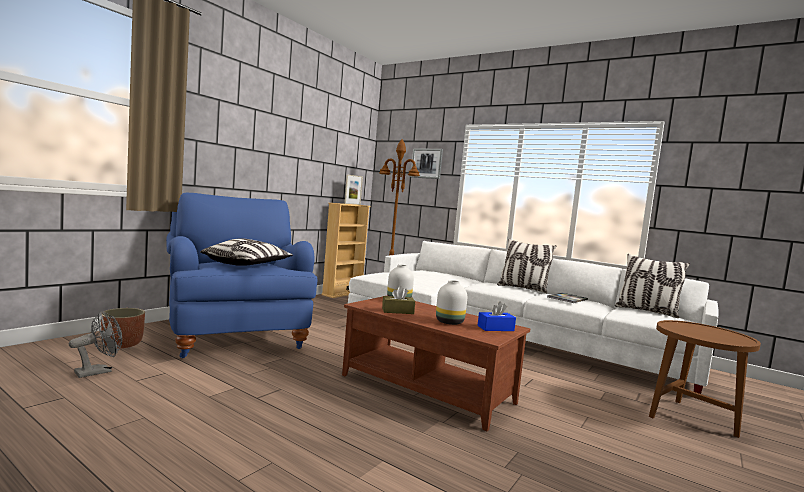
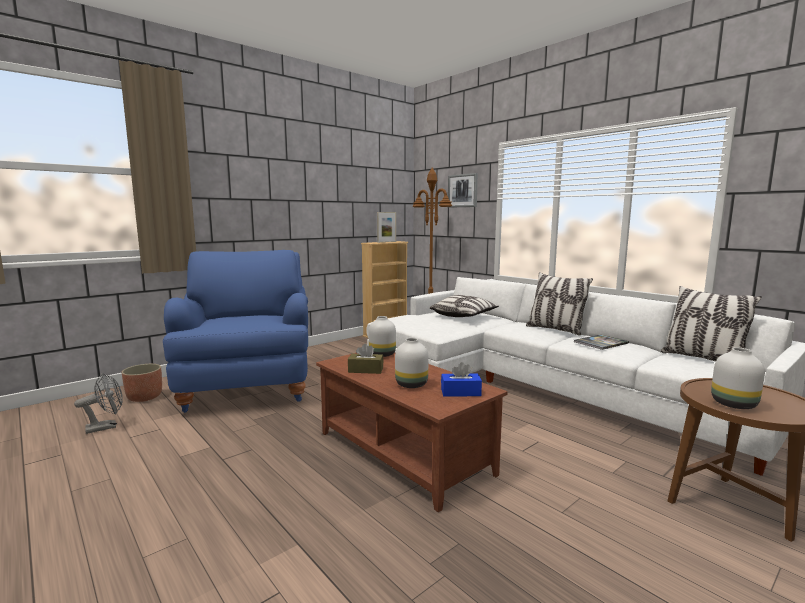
camera: 15 degrees right, 5 degrees up
pillow [200,238,293,266] -> pillow moved to [429,295,499,317]
none -> white vase [711,347,765,409]

